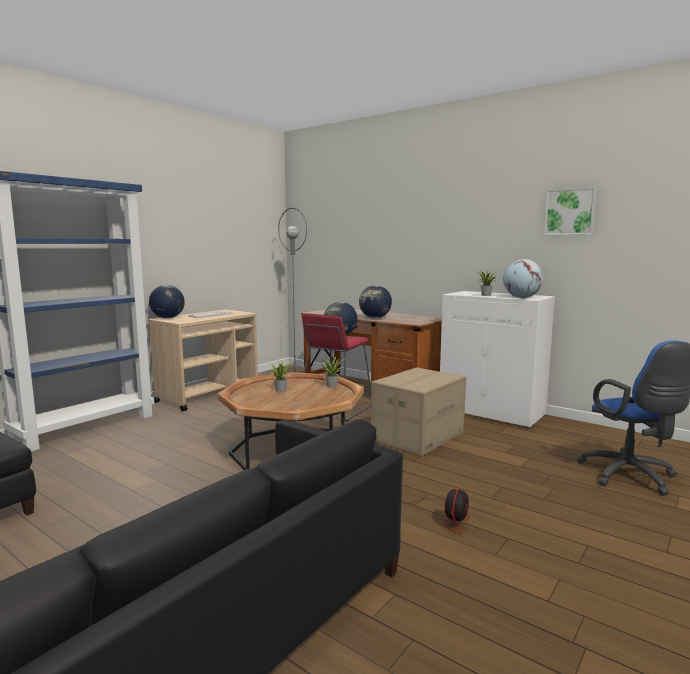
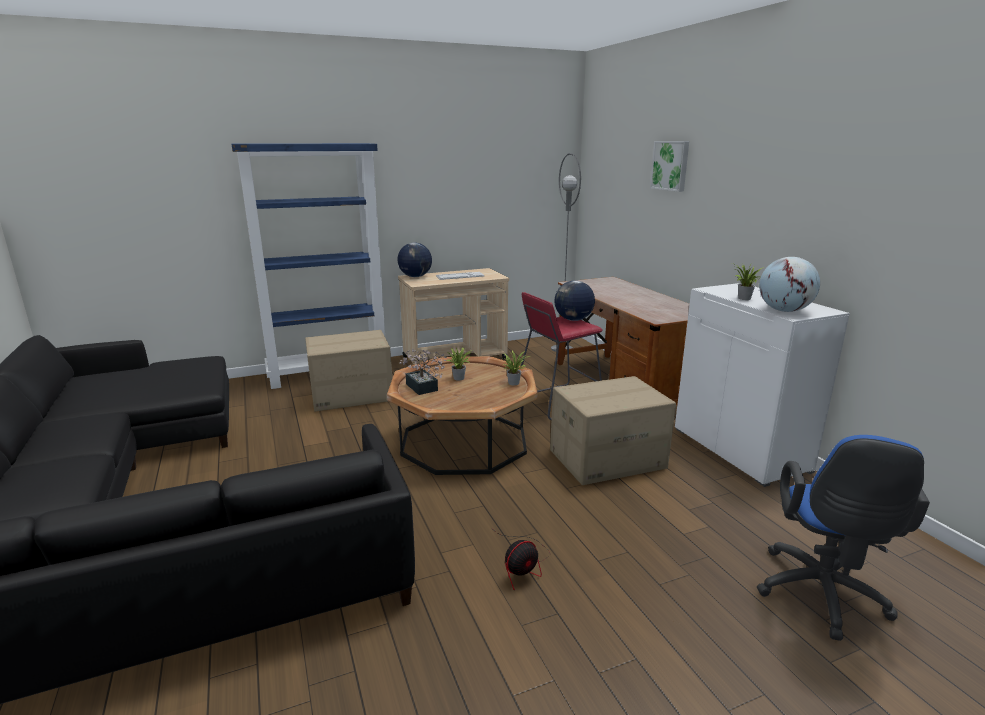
camera: 30 degrees right, 10 degrees up
globe [359,285,392,318] -> none
picture [544,187,597,235] -> picture moved to [650,141,689,192]
none -> cardboard box [305,330,392,412]
none -> potted plant [399,349,447,395]

